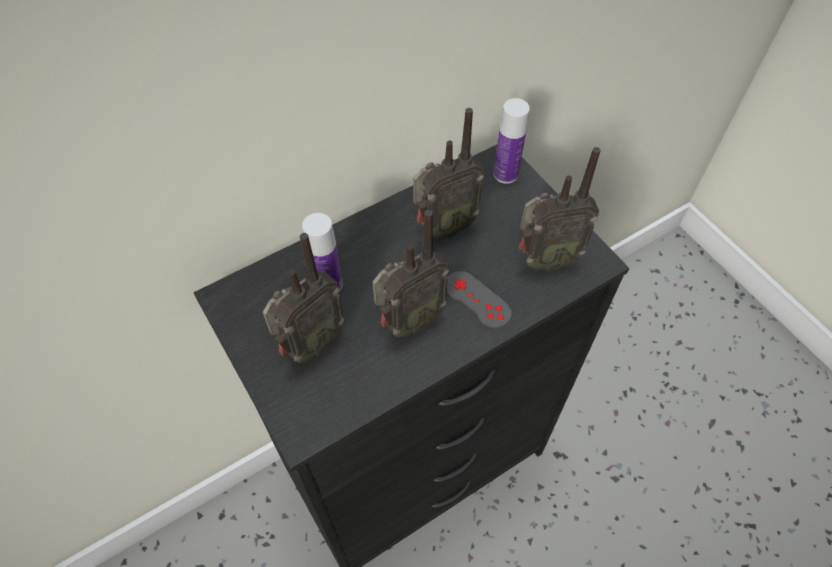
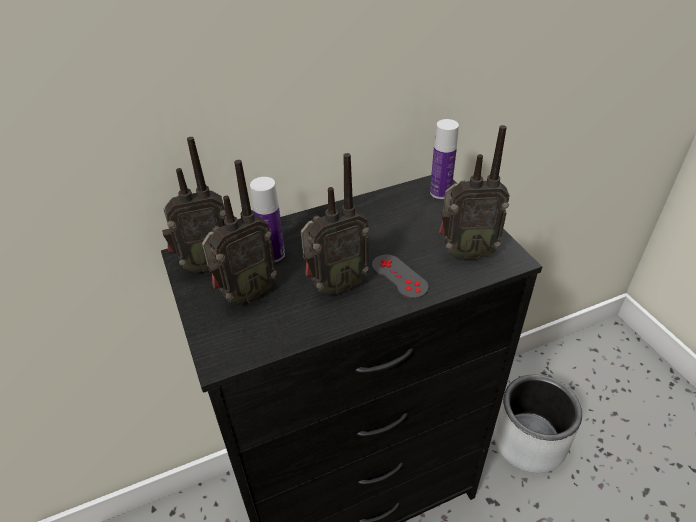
camera: 10 degrees right, 15 degrees down
radio [413,108,484,239] -> radio moved to [162,137,226,274]
none -> grey planter [494,375,582,473]

